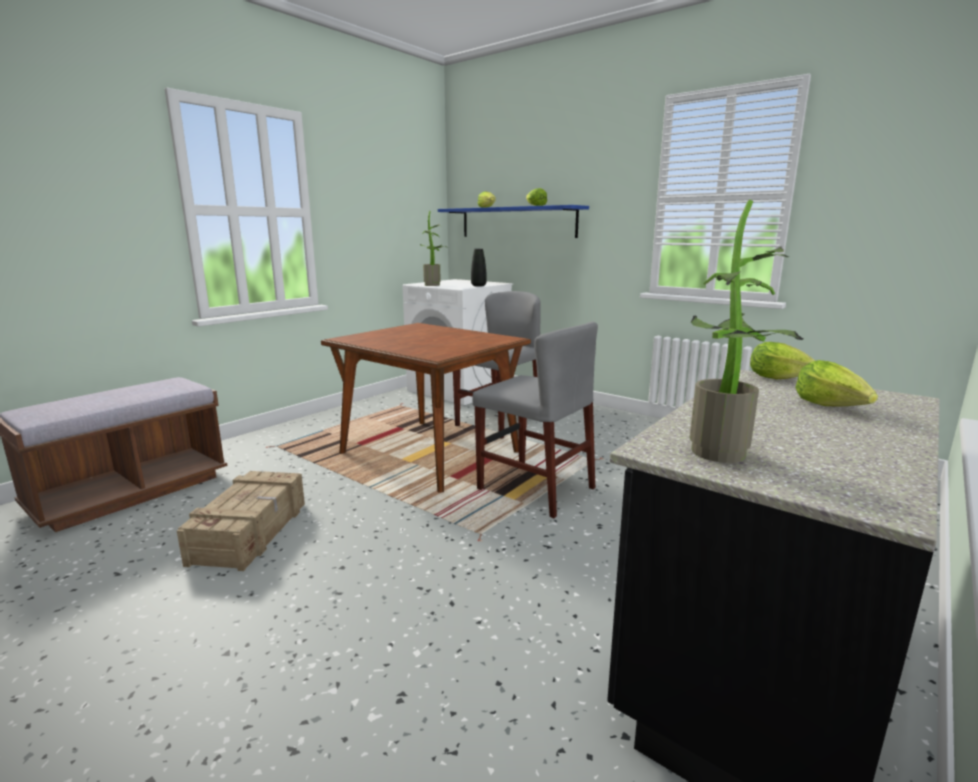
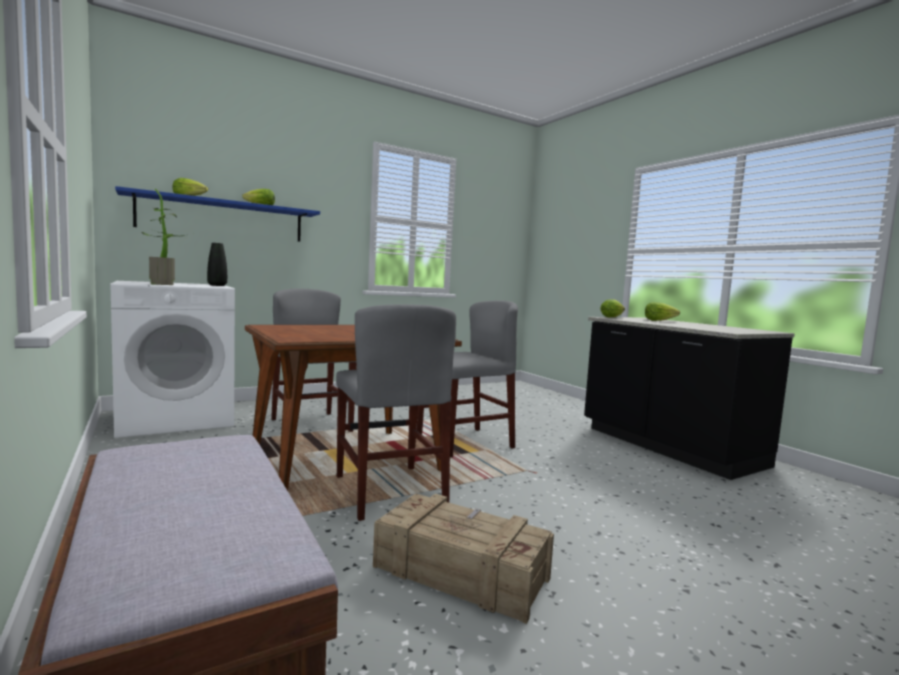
camera: 70 degrees left, 10 degrees down
potted plant [690,199,804,463] -> none
none -> grey chair [336,304,456,521]

